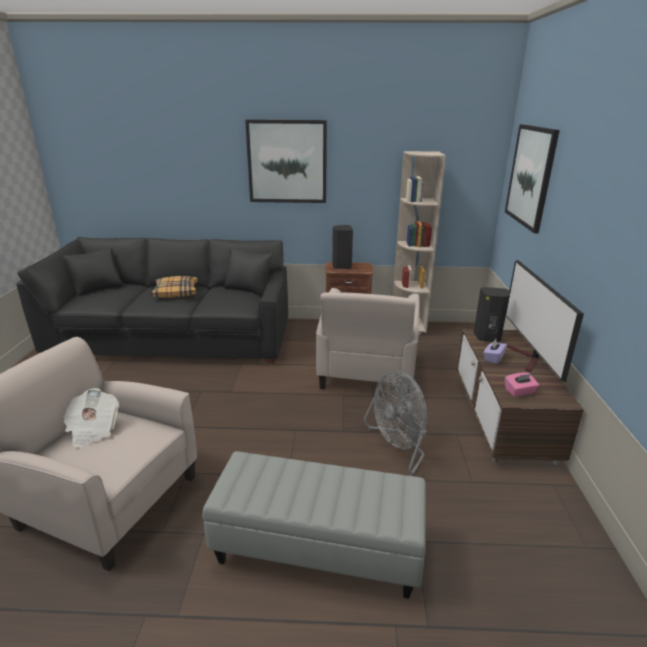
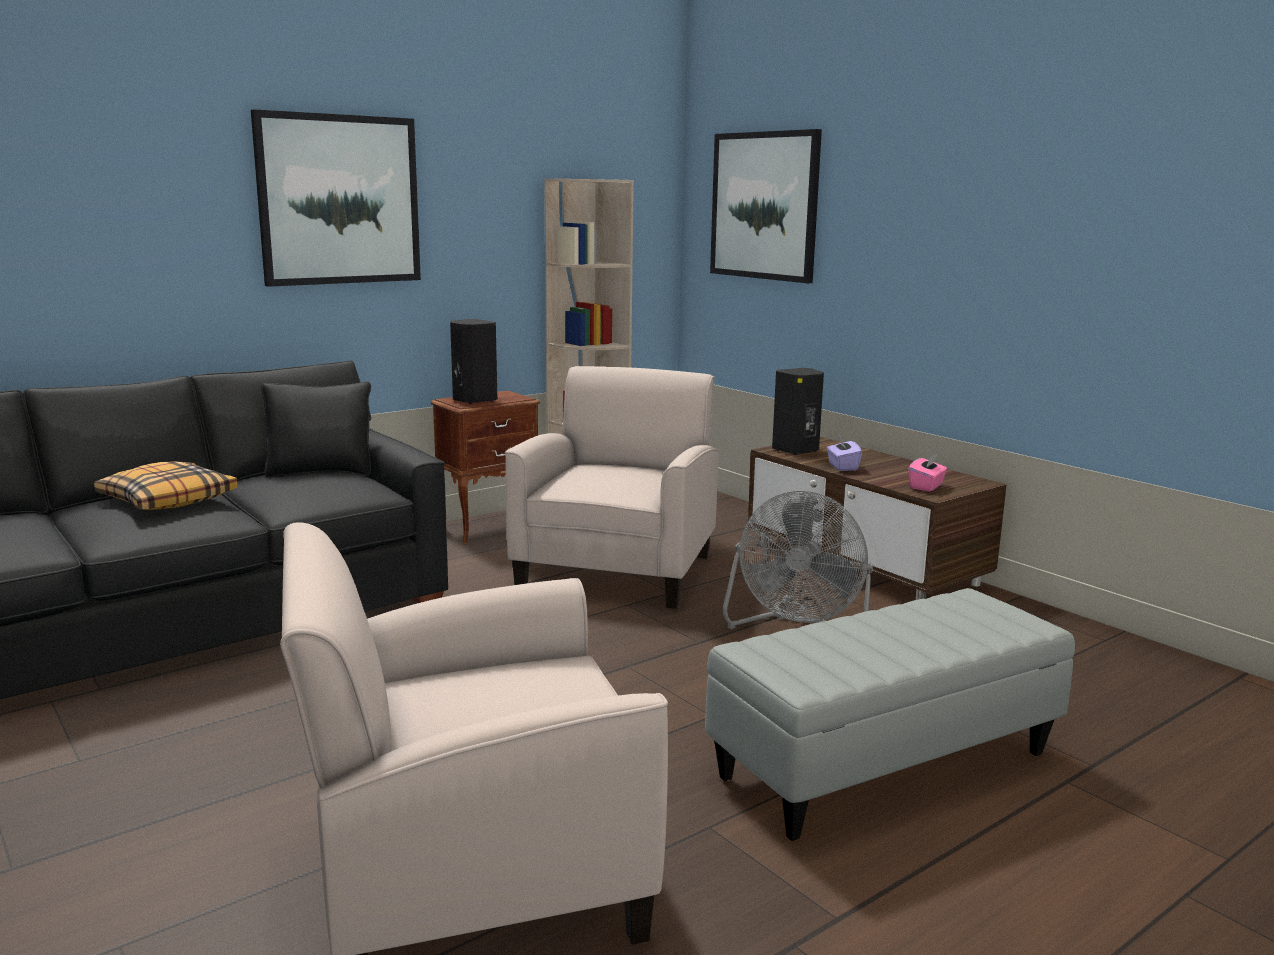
camera: 40 degrees left, 10 degrees down
newspaper [63,388,119,448] -> none
beige armchair [316,288,419,398] -> beige armchair turned 135 degrees counterclockwise [505,366,719,609]
television [506,260,584,382] -> none

